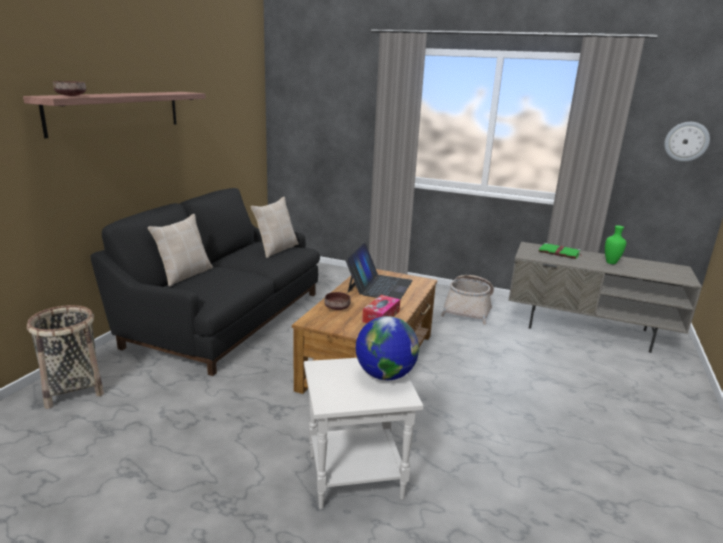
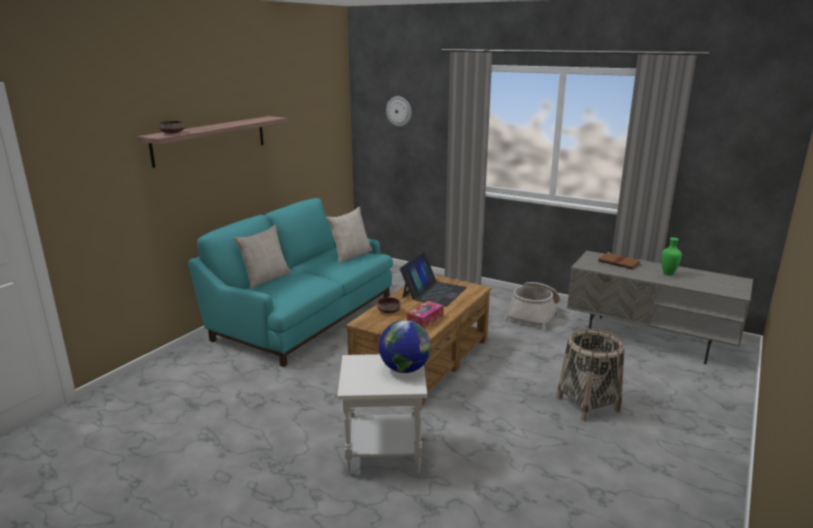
camera: 10 degrees right, 0 degrees up
basket [27,305,104,409] -> basket moved to [556,329,624,421]
black sofa [90,188,320,376] -> turquoise sofa [188,198,393,367]
green book [539,243,583,259] -> brown book [598,252,642,270]
wall clock [664,122,710,162] -> wall clock moved to [386,96,412,127]

